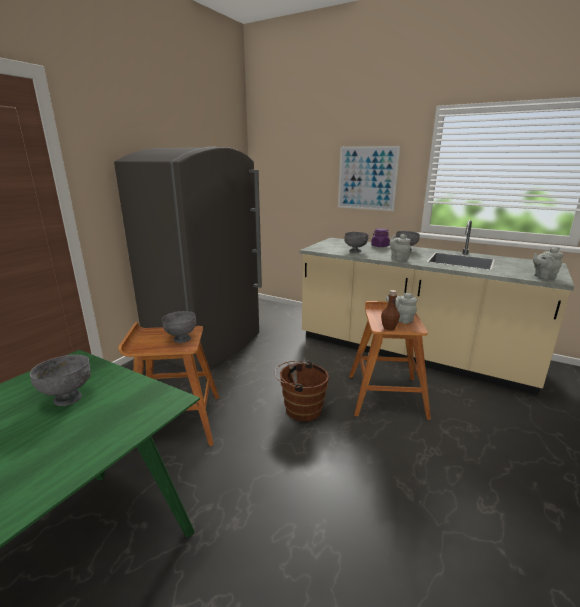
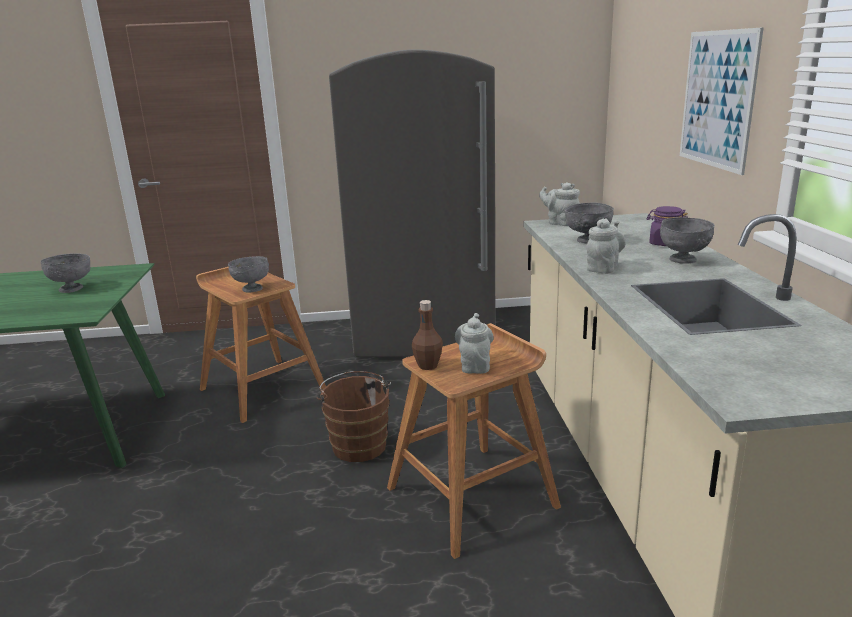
camera: 55 degrees right, 0 degrees up
grey teapot [533,247,564,280] -> grey teapot moved to [539,182,580,226]

